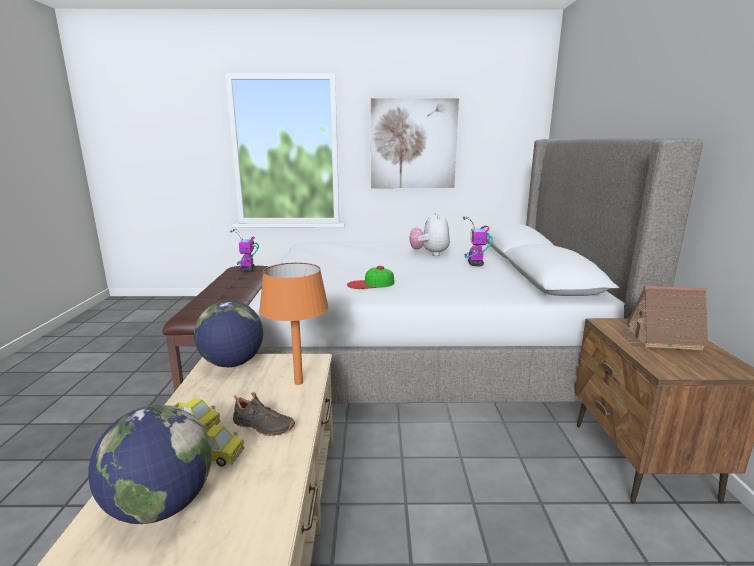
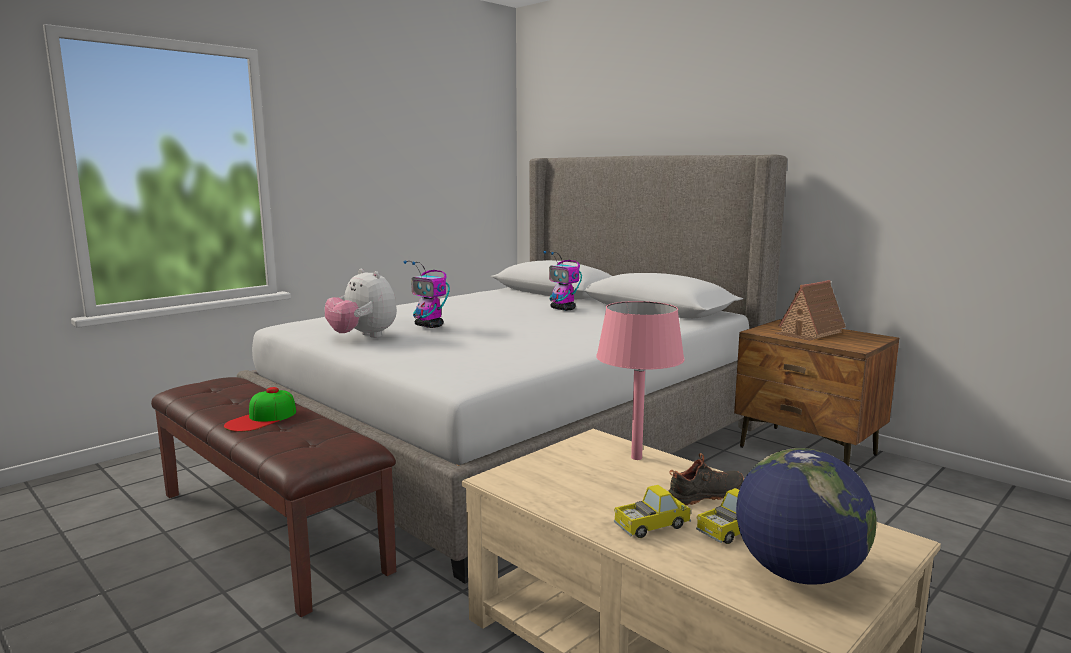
camera: 45 degrees left, 5 degrees down
globe [194,301,263,367] -> none
toy robot [230,229,259,272] -> toy robot moved to [404,260,450,328]
orange table lamp [259,262,329,385] -> pink table lamp [596,301,685,460]
cap [347,266,394,289] -> cap moved to [224,387,296,432]
picture [371,98,459,188] -> none
plush toy [409,212,450,256] -> plush toy moved to [325,269,397,338]

